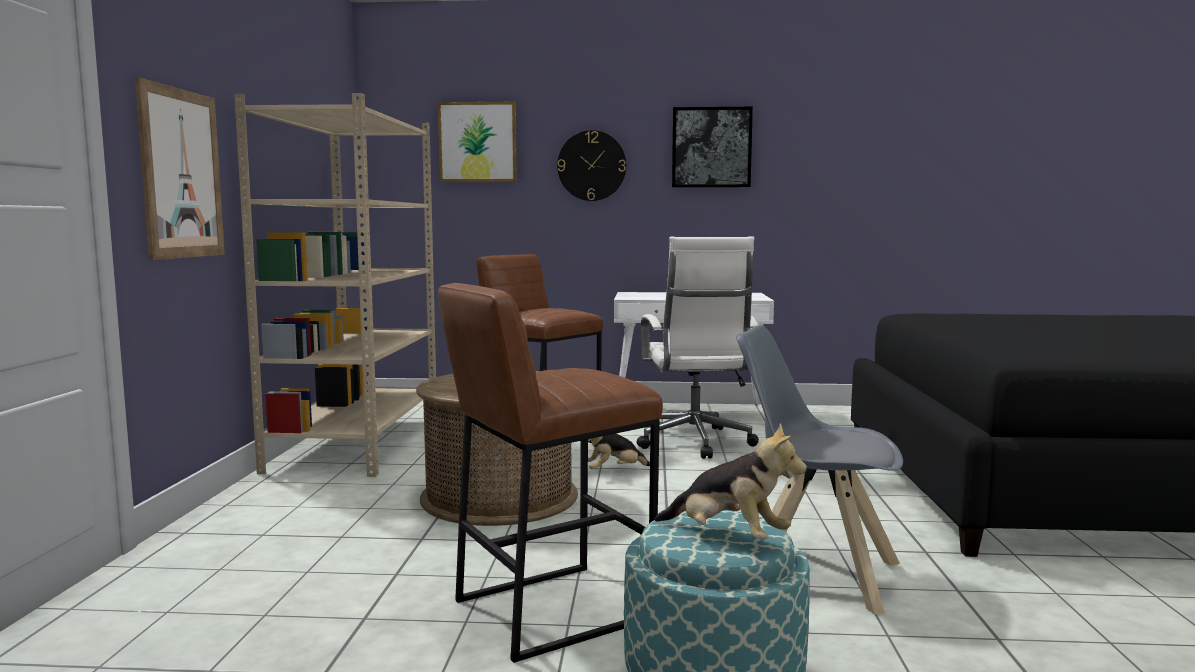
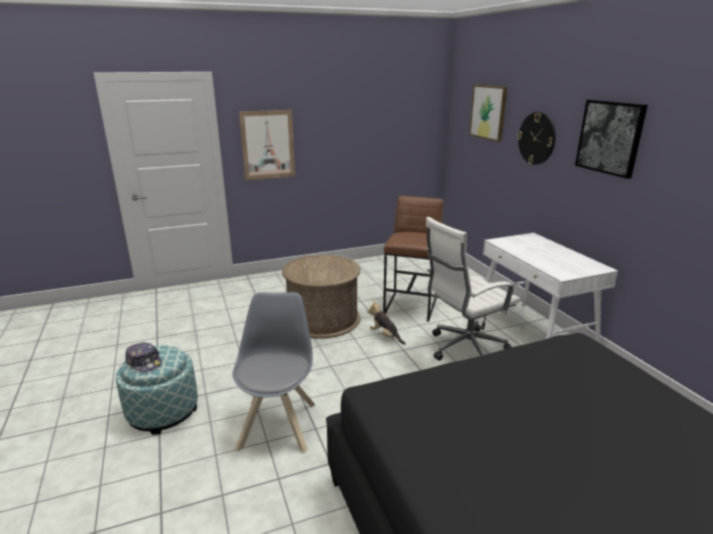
camera: 65 degrees right, 15 degrees up
beige bookcase [234,93,436,477] -> none
brown stool [438,283,663,663] -> none
plush toy [654,423,807,539] -> cap [125,342,162,372]

